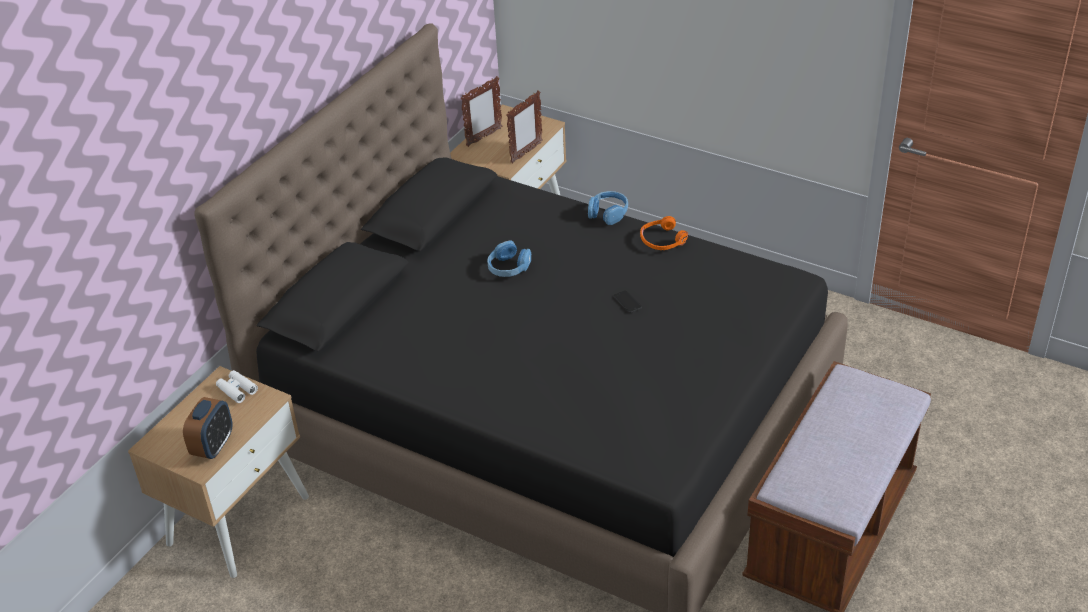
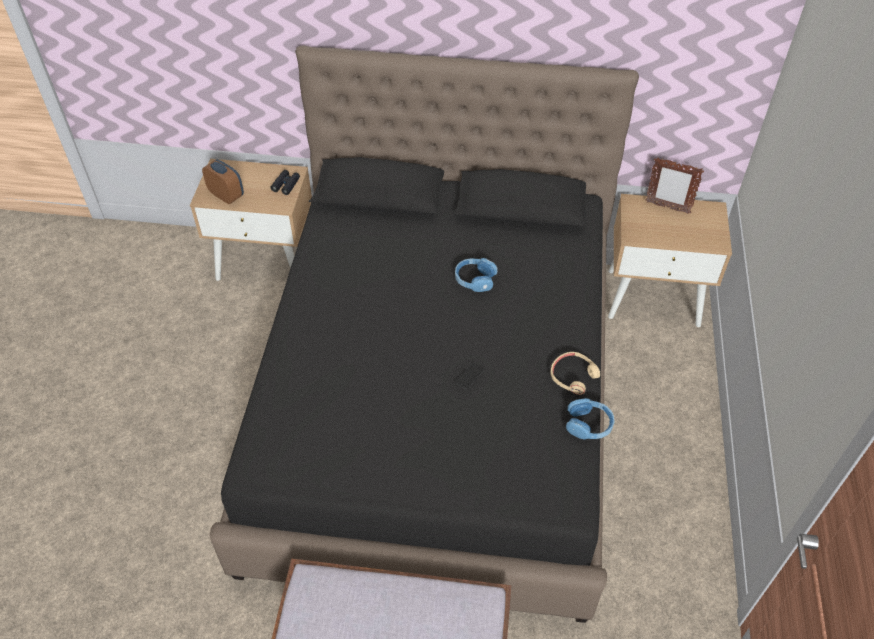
camera: 65 degrees right, 10 degrees up
alarm clock [183,397,233,459] -> alarm clock turned 135 degrees counterclockwise [202,159,244,204]
white binoculars [216,370,258,403] -> black binoculars [271,170,300,195]
picture frame [506,90,543,164] -> none
blue headphones [588,191,628,225] -> blue headphones moved to [566,398,615,439]
orange headphones [640,216,688,250] -> beige headphones [550,352,600,395]

